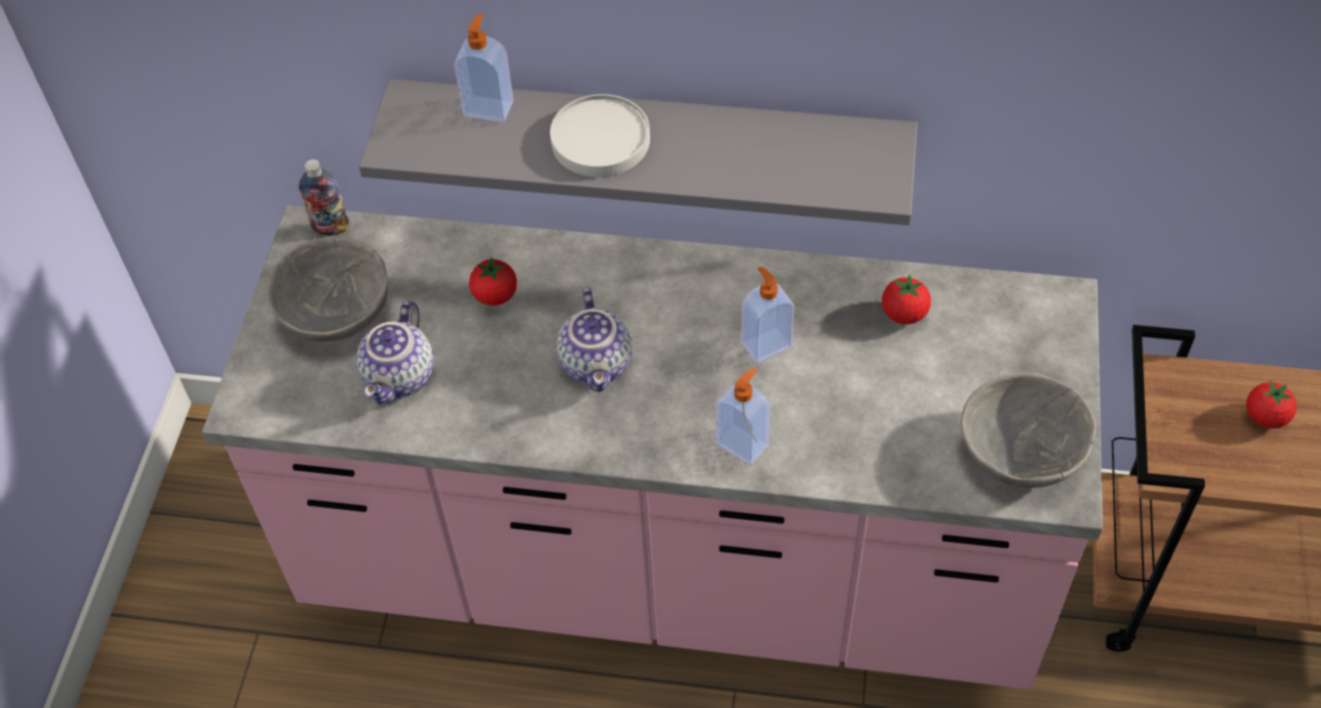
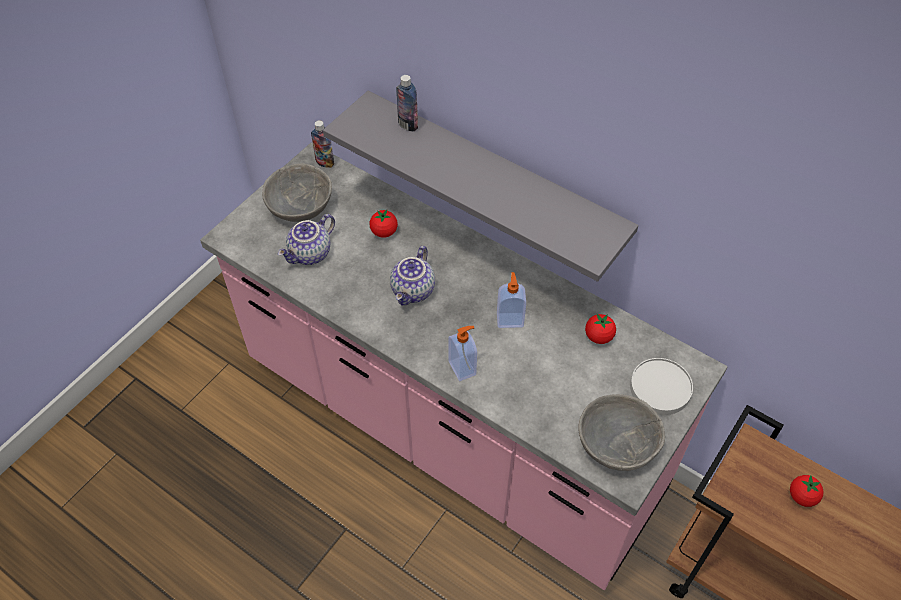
camera: 25 degrees right, 0 degrees up
soap dispenser [454,14,514,123] -> bottle [396,75,418,132]
white plate [550,94,650,177] -> white plate moved to [630,358,693,415]

